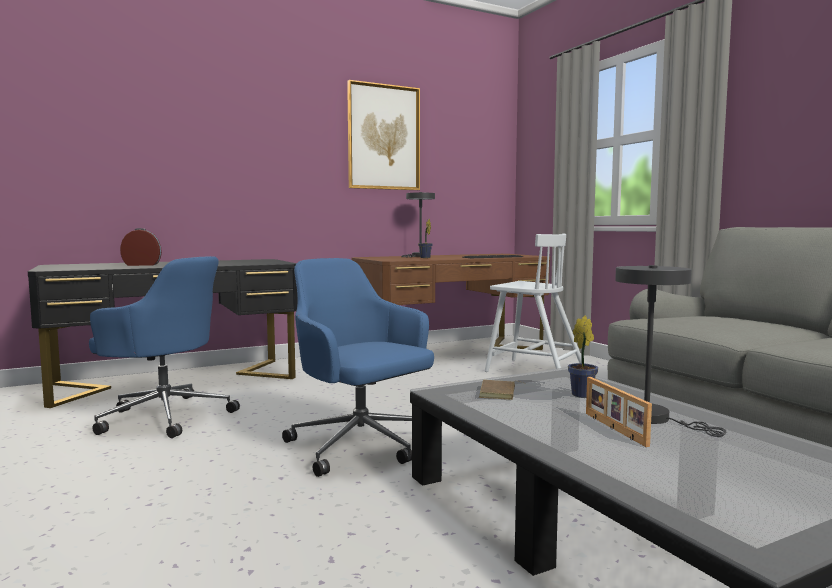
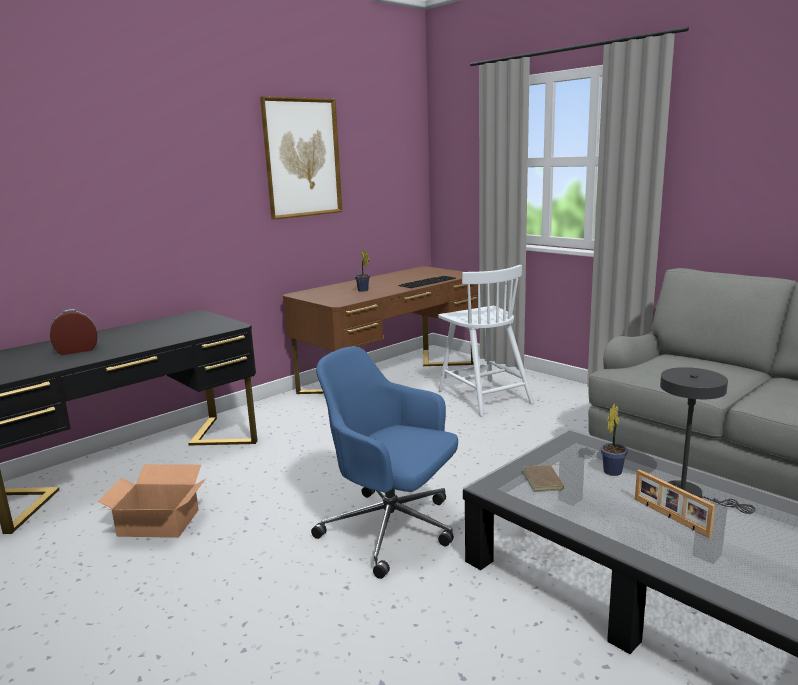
camera: 15 degrees left, 10 degrees up
blue office chair [89,256,240,438] -> cardboard box [97,464,206,538]
grey table lamp [401,192,435,257] -> none
white chair [485,233,582,372] -> white chair turned 45 degrees clockwise [438,265,534,416]

